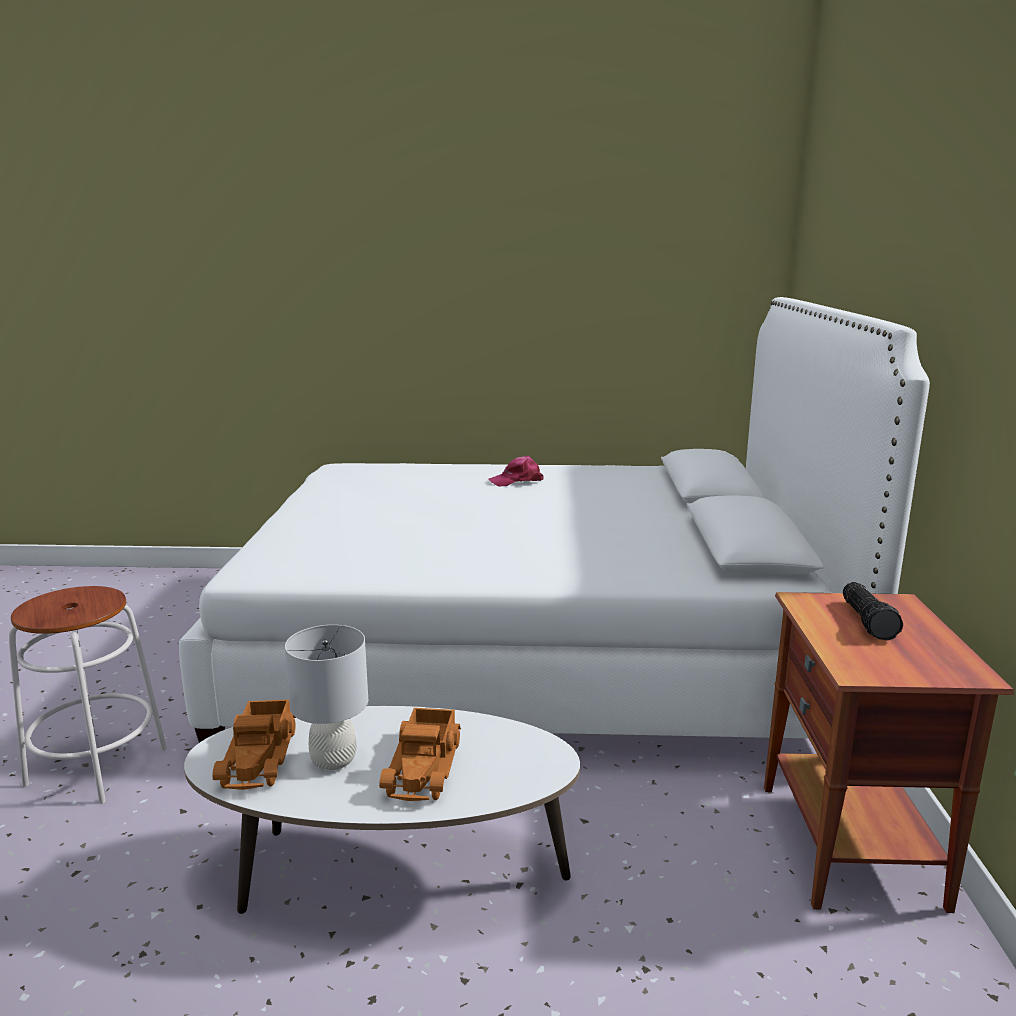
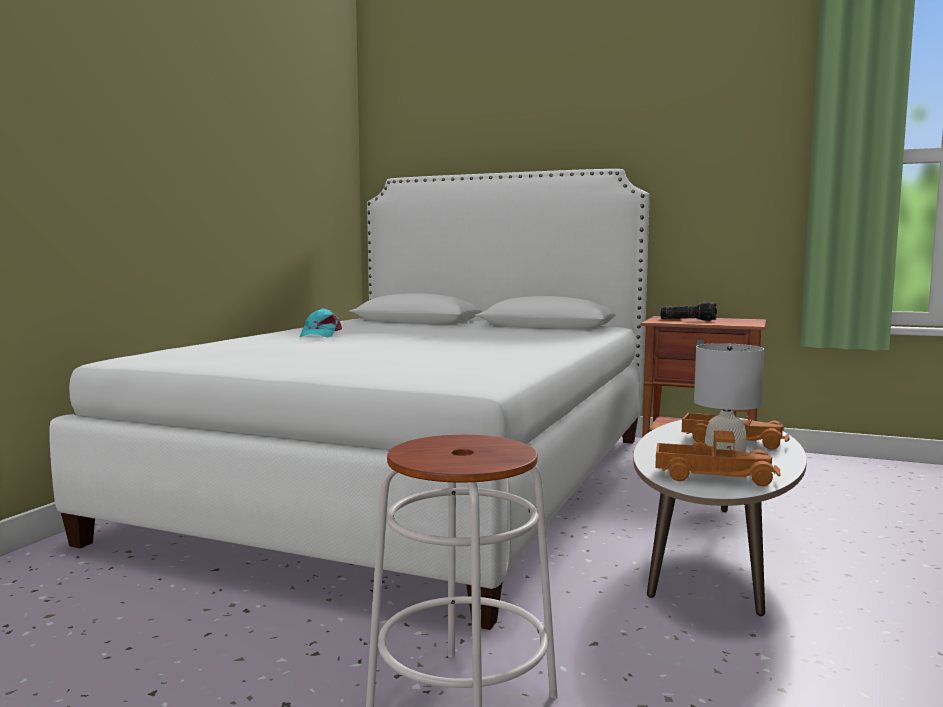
camera: 70 degrees left, 10 degrees down
pink cap [488,456,544,487] -> turquoise cap [300,308,342,338]

